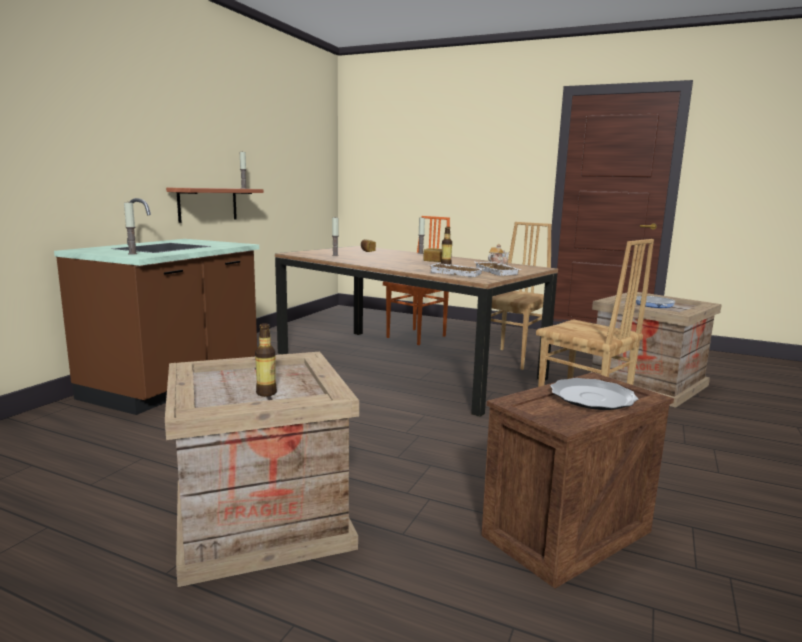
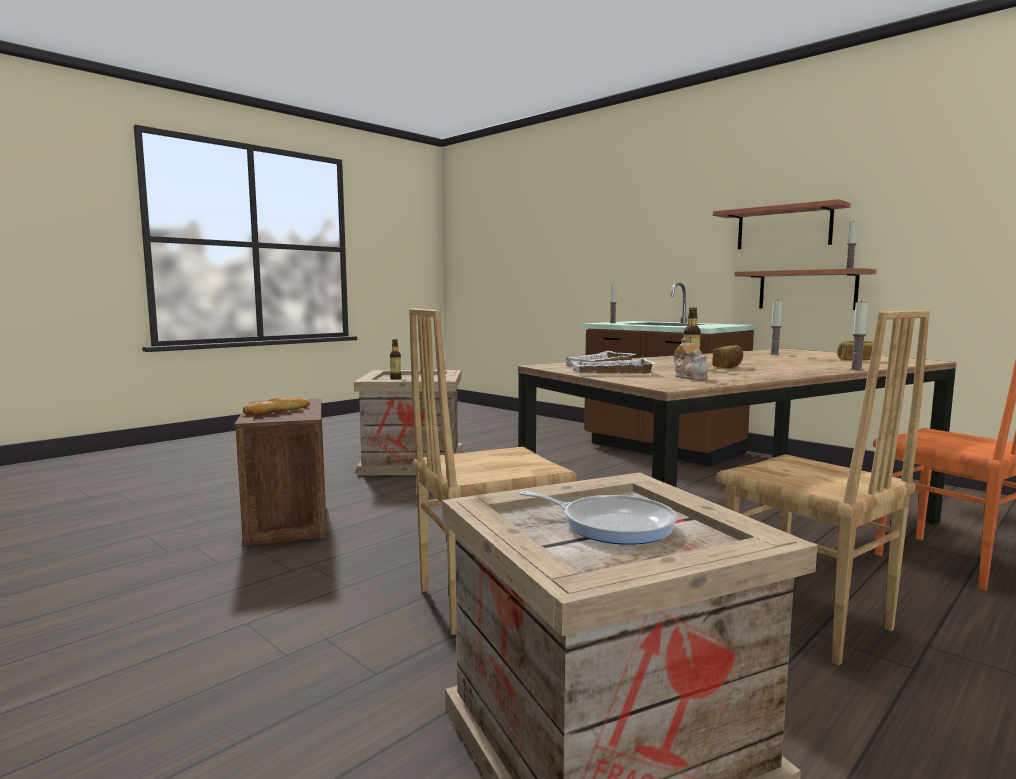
camera: 110 degrees right, 5 degrees down
plate [550,378,638,410] -> bread [243,397,310,415]
none -> shelf [713,199,851,249]

